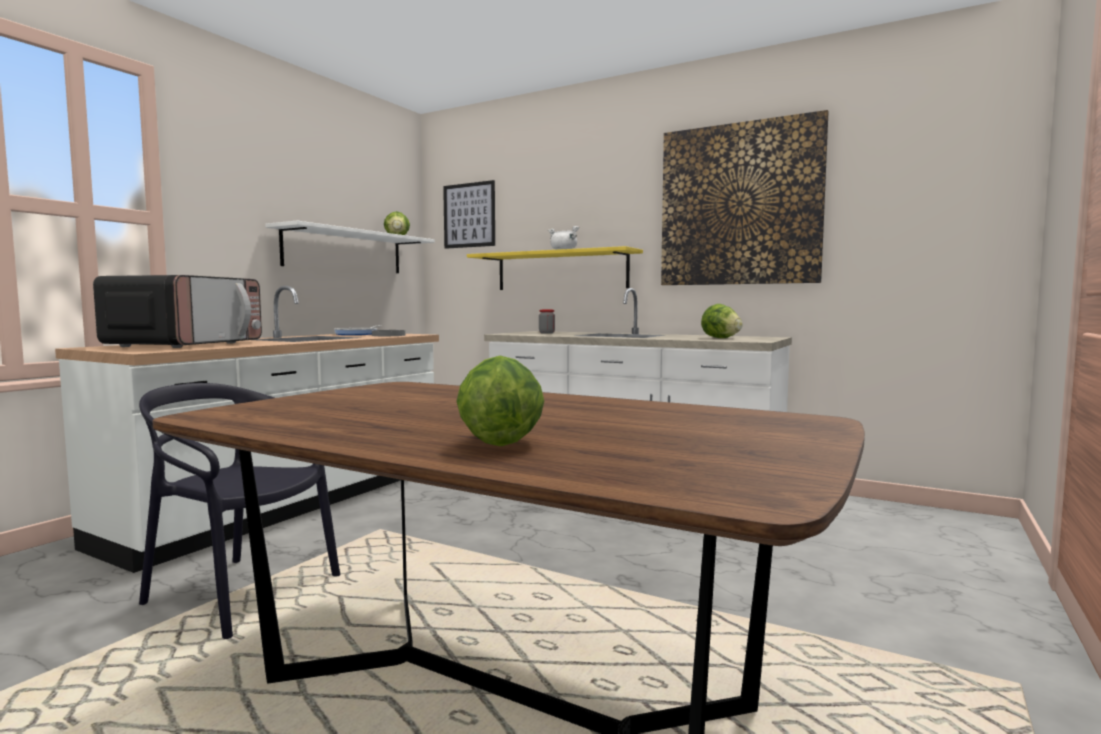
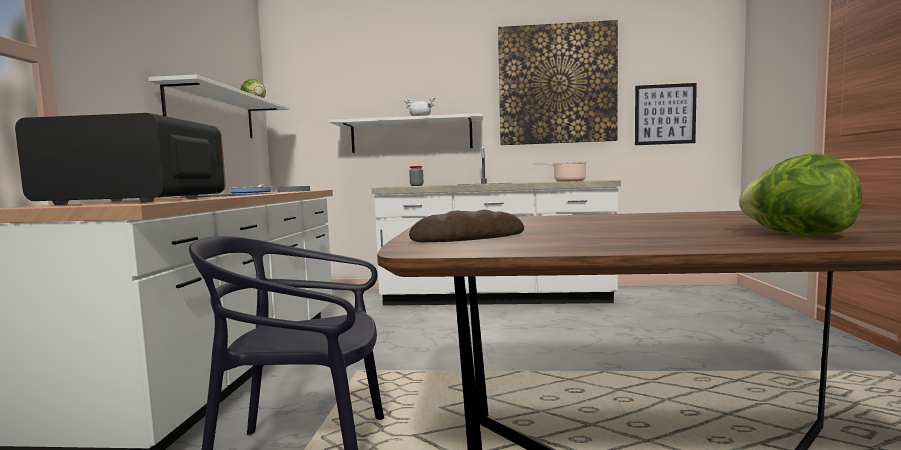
camera: 25 degrees left, 0 degrees up
microwave [93,275,262,348] -> microwave turned 75 degrees counterclockwise [15,113,226,205]
picture [443,180,495,249] -> picture moved to [635,83,697,145]
yellow shelf [467,246,643,290] -> white shelf [329,113,483,153]
lettuce [701,304,743,338] -> cooking pot [533,162,588,182]
none -> bread [409,210,524,242]

